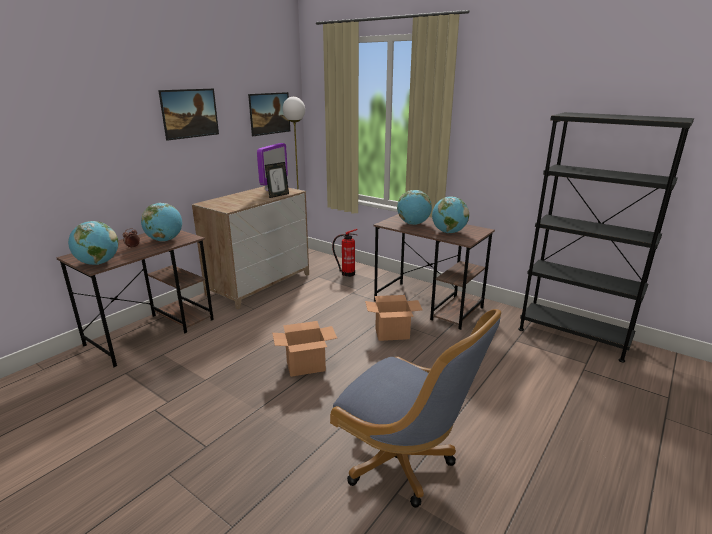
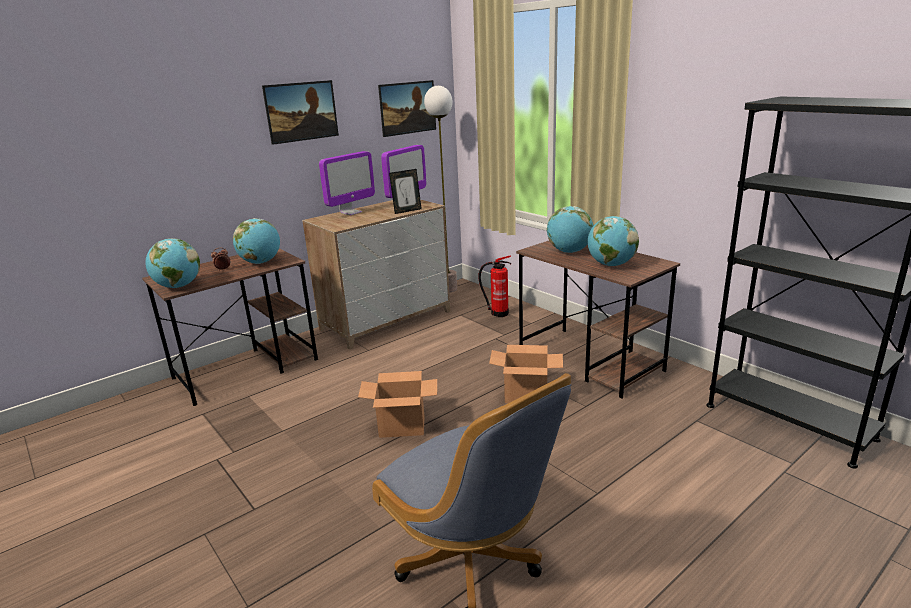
camera: 15 degrees right, 0 degrees up
none -> monitor [319,151,375,215]

